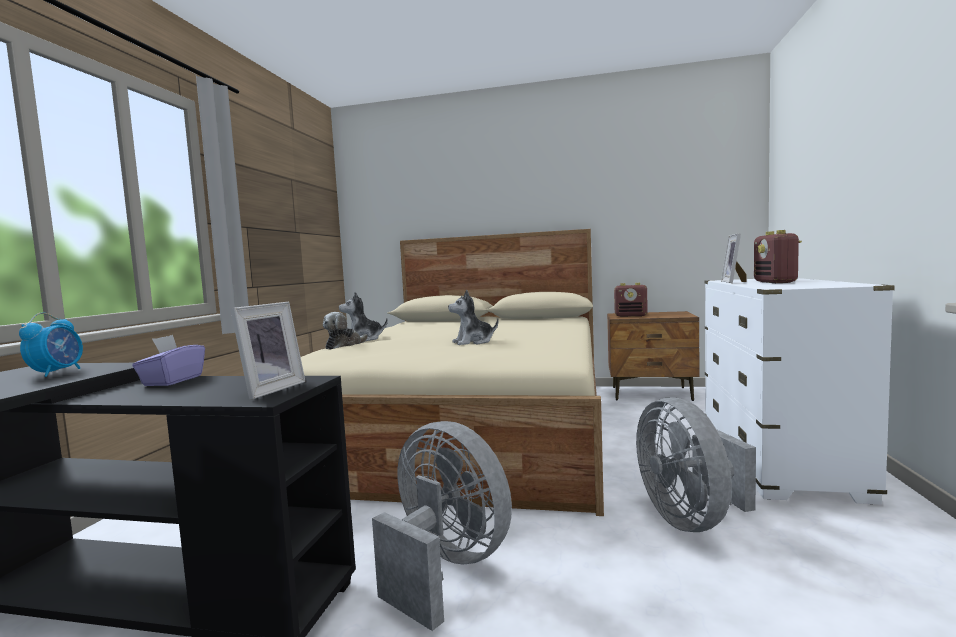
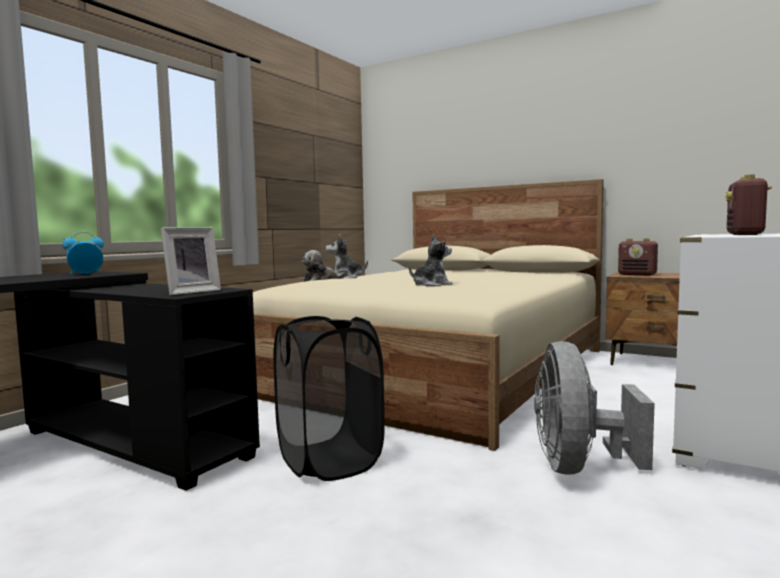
camera: 20 degrees right, 0 degrees up
alarm clock [19,312,83,377] -> alarm clock turned 150 degrees counterclockwise [63,231,104,275]
purple tissue box [132,335,205,386] -> none
grey fan [372,421,512,631] -> black laundry basket [273,316,385,481]
plush toy [448,290,498,345] -> plush toy turned 150 degrees clockwise [409,234,452,287]
picture frame [721,234,746,283] -> none

